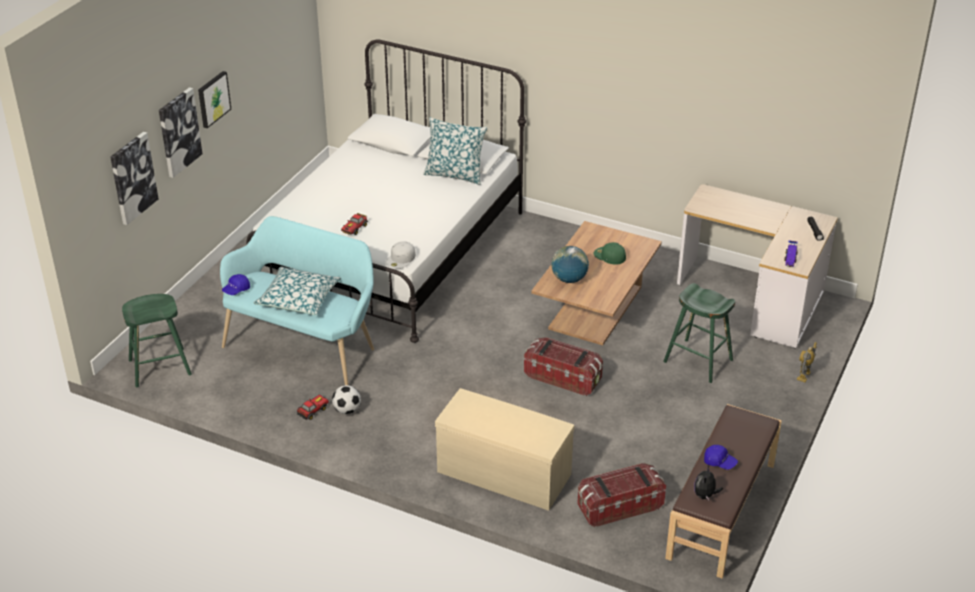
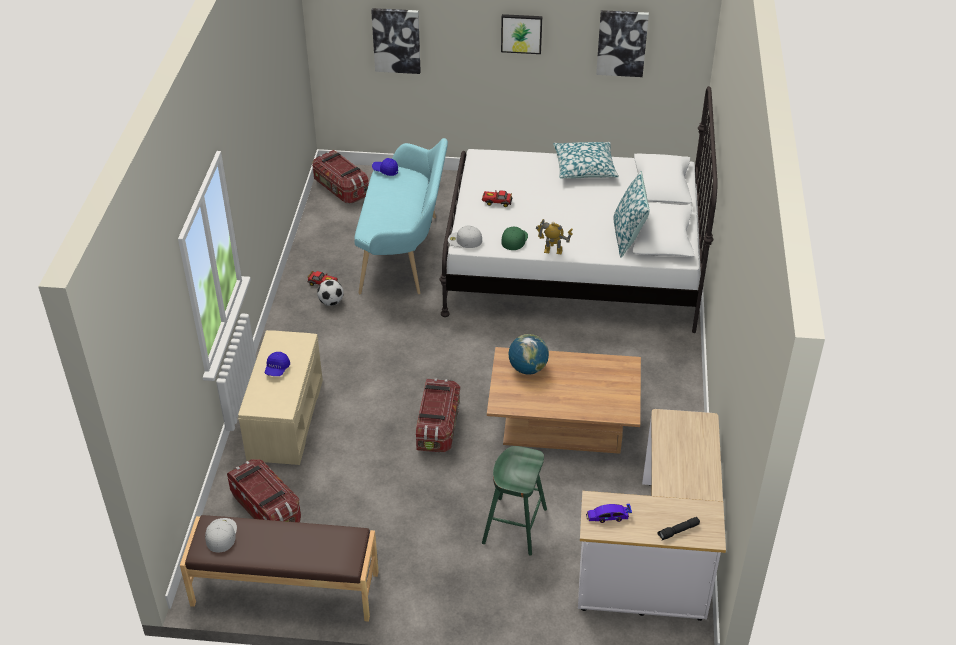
camera: 70 degrees right, 5 degrees up
green stool [122,294,192,387] -> storage box [312,150,369,204]
picture [159,87,202,178] -> picture moved to [596,10,649,77]
pillow [253,267,341,316] -> pillow moved to [553,142,619,179]
green cap [594,242,626,265] -> green cap moved to [501,227,528,250]
plush toy [694,466,723,501] -> white cap [205,518,237,553]
blue cap [704,445,738,470] -> blue cap moved to [265,352,290,376]
toy robot [797,342,817,382] -> toy robot moved to [536,218,573,255]

